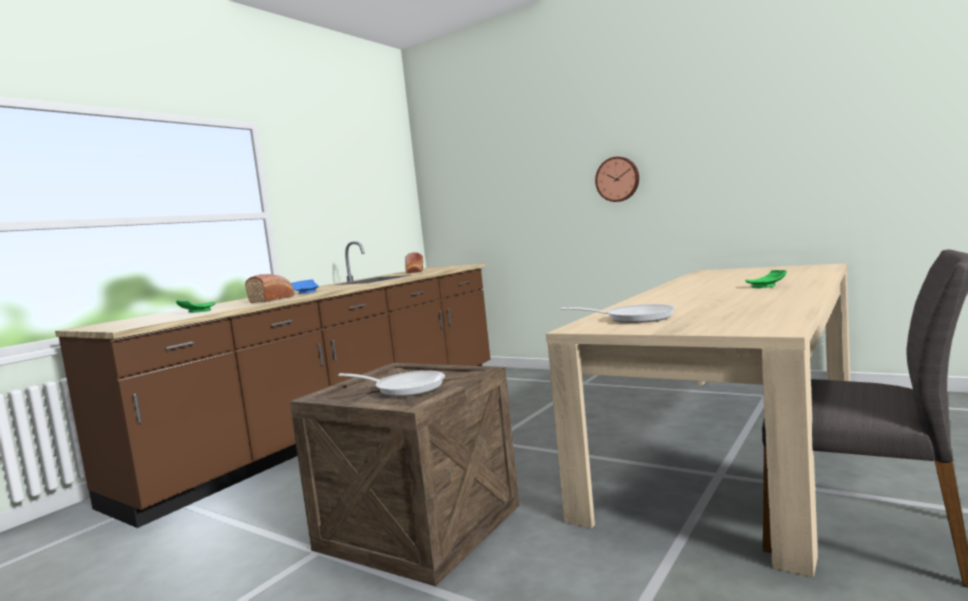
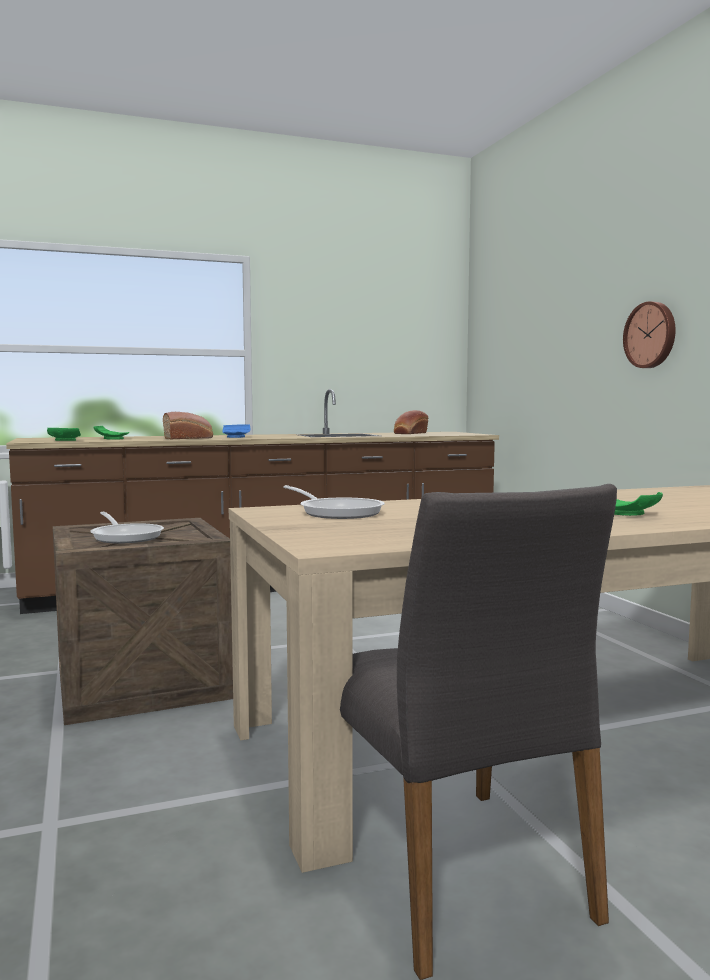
camera: 35 degrees right, 0 degrees up
none -> green plate [47,428,81,441]

